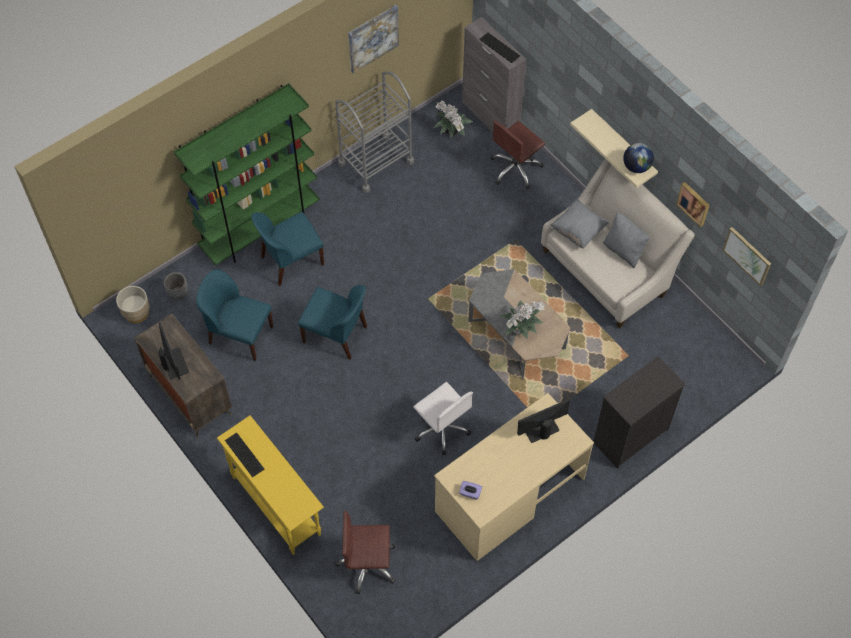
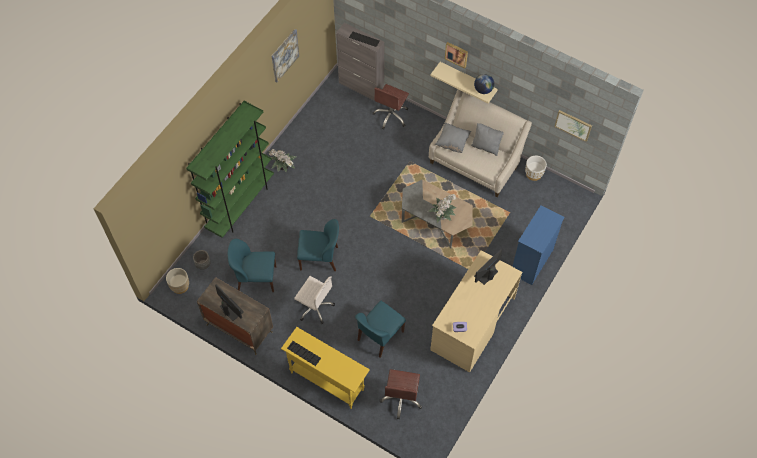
camera: 20 degrees left, 0 degrees up
blue chair [251,212,324,286] -> blue chair moved to [355,300,406,358]
grey cart [335,72,414,193] -> none
brown office chair [335,511,396,594] -> brown office chair turned 60 degrees counterclockwise [380,369,422,419]
white office chair [413,382,473,455] -> white office chair moved to [294,276,335,324]
potted plant [434,100,473,138] -> potted plant moved to [269,149,297,173]
black dresser [593,356,686,469] -> blue dresser [512,205,565,285]
picture [676,182,709,227] -> picture moved to [445,42,468,69]
none -> white planter [525,156,547,181]

